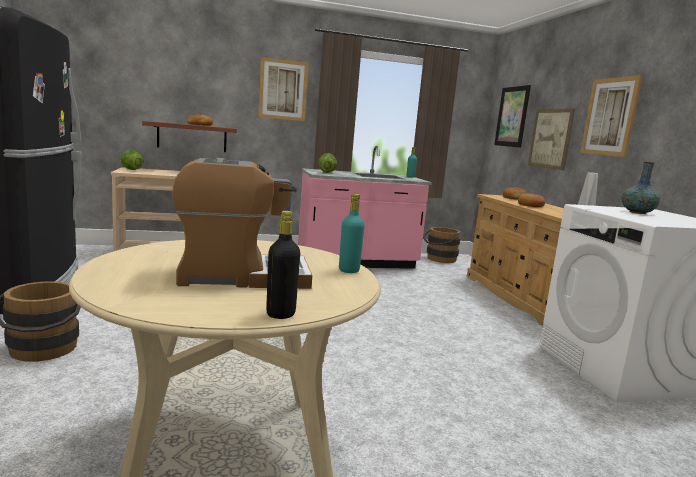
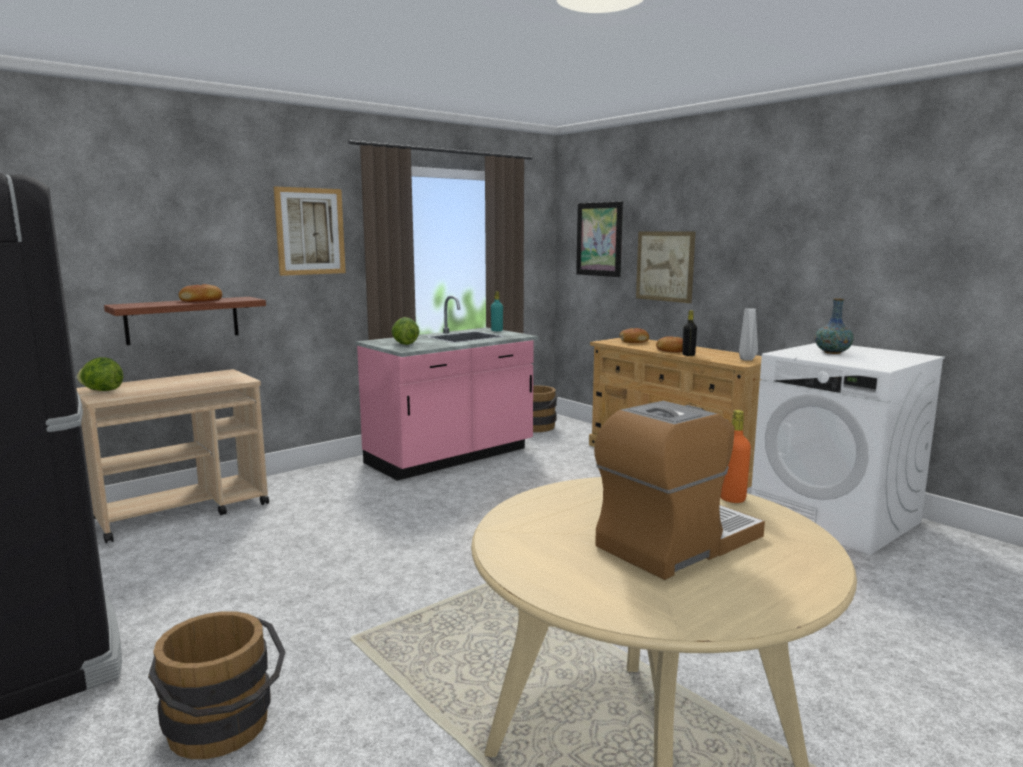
camera: 25 degrees left, 0 degrees up
black bottle [266,211,300,319] -> black bottle moved to [682,310,697,356]
turquoise bottle [339,194,365,273] -> orange bottle [720,410,751,503]
picture [580,75,643,157] -> none

